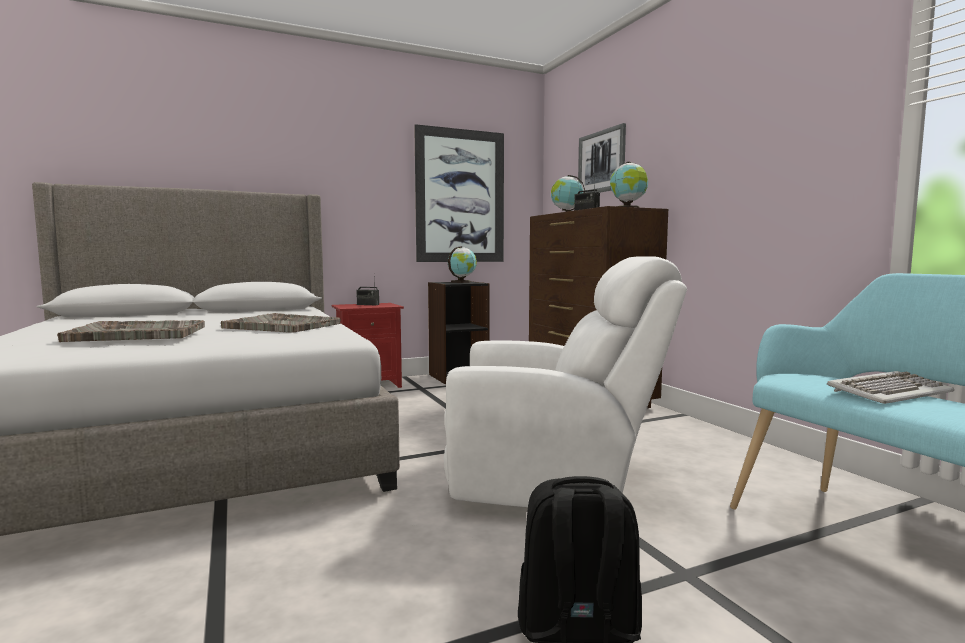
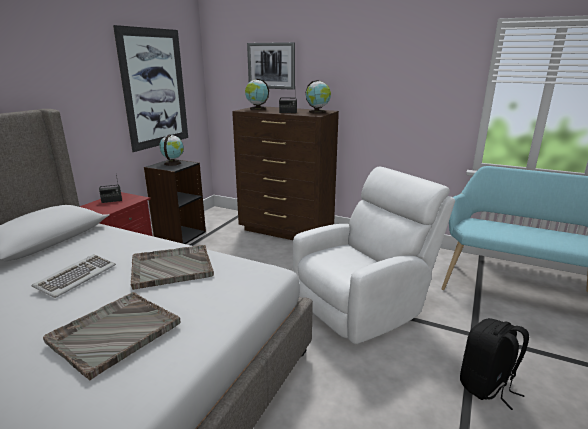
camera: 40 degrees left, 15 degrees up
keyboard [827,371,954,404] -> keyboard moved to [31,254,116,298]

